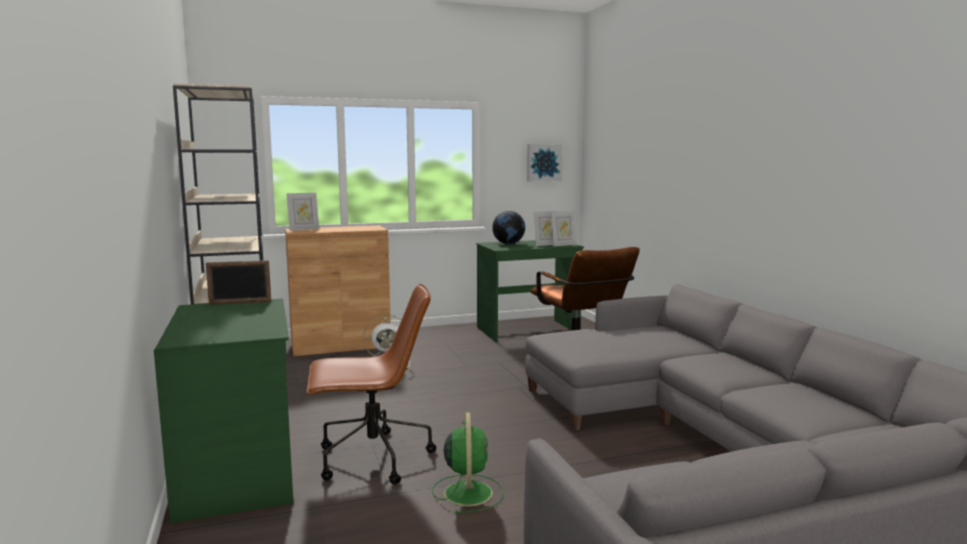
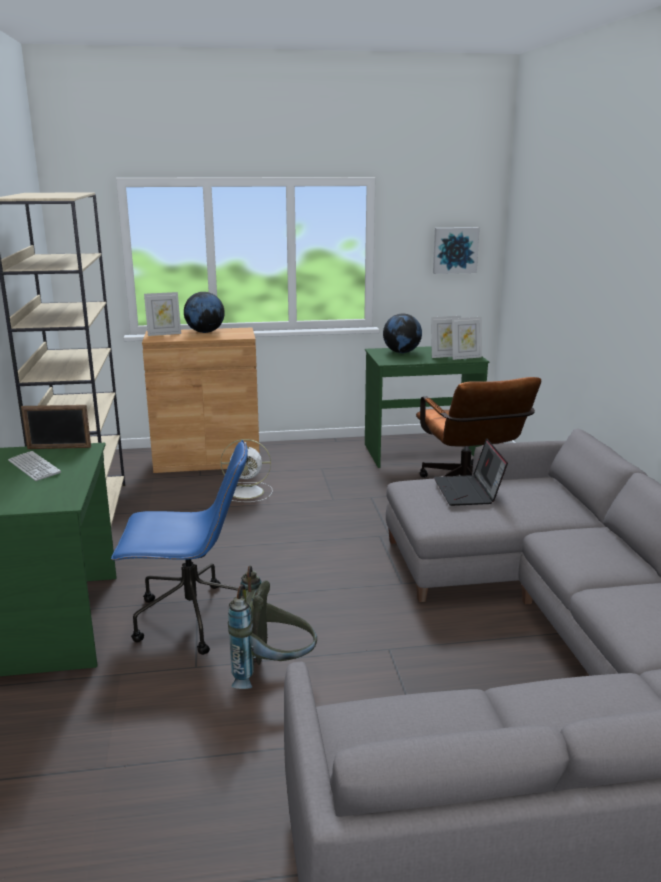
camera: 10 degrees right, 10 degrees up
brown office chair [307,284,436,484] -> blue office chair [111,440,248,655]
green fan [432,412,503,514] -> grey backpack [228,566,317,689]
none -> keyboard [8,451,61,481]
none -> globe [184,292,225,333]
none -> laptop [434,438,508,506]

